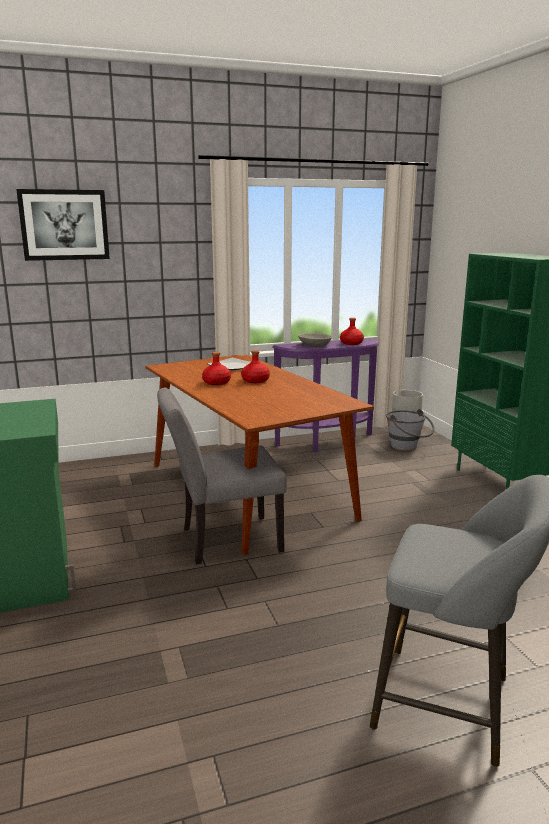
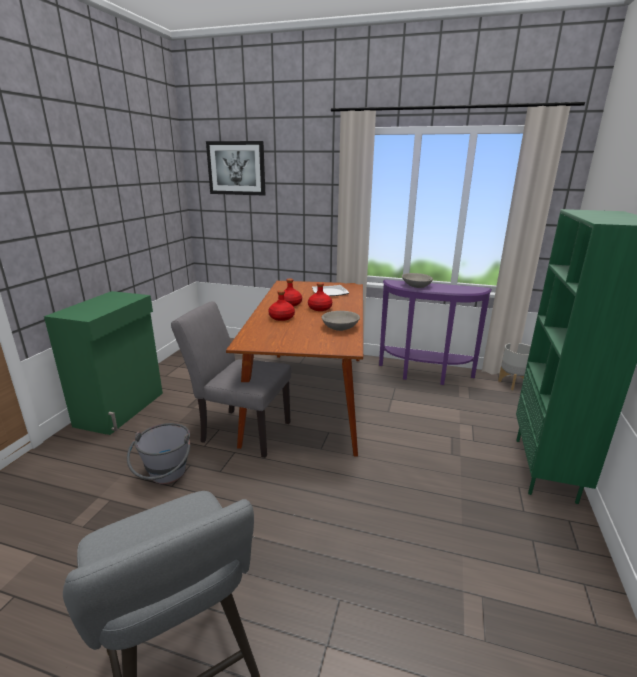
camera: 35 degrees right, 5 degrees up
red bottle [340,318,364,345] -> red bottle moved to [269,290,295,321]
grey bucket [386,409,435,451] -> grey bucket moved to [127,423,190,484]
none -> grey bowl [321,311,360,331]

